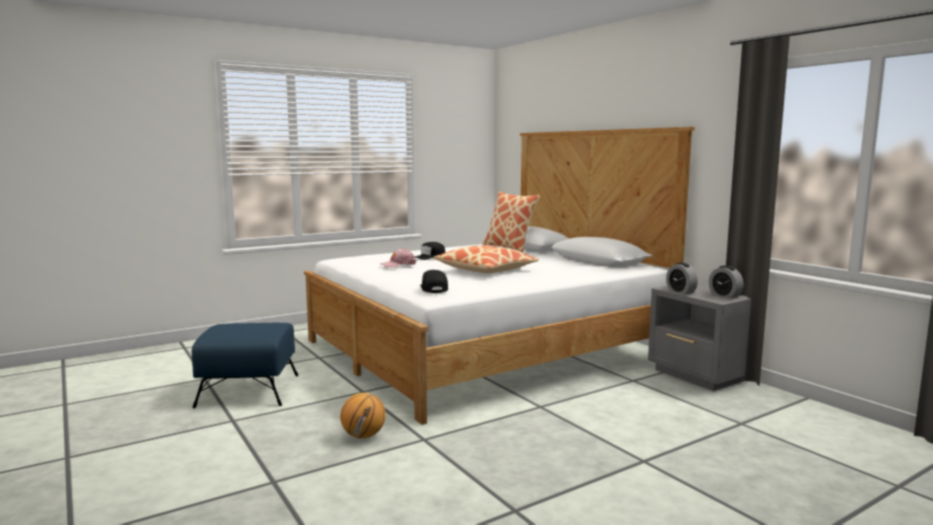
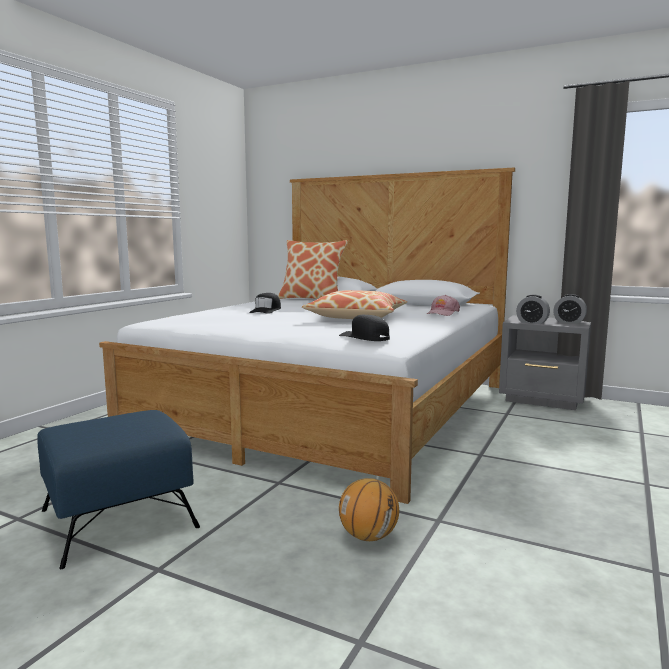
camera: 30 degrees left, 0 degrees up
pink cap [381,248,417,268] -> pink cap moved to [427,295,460,316]

